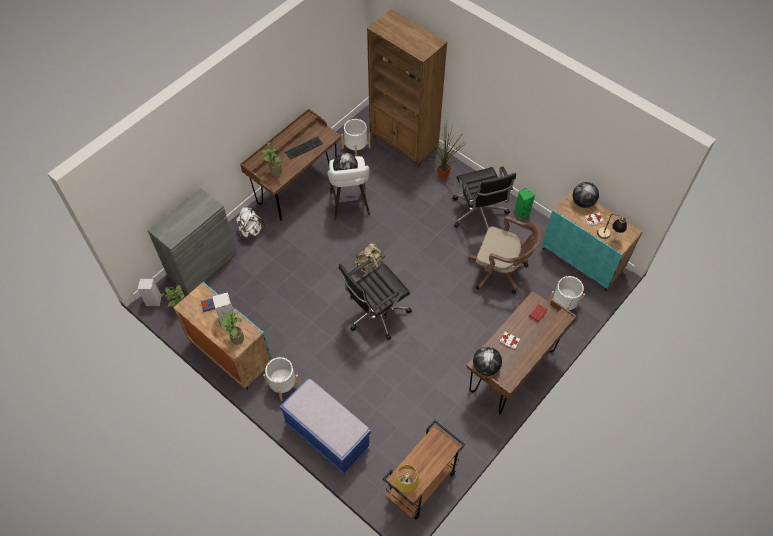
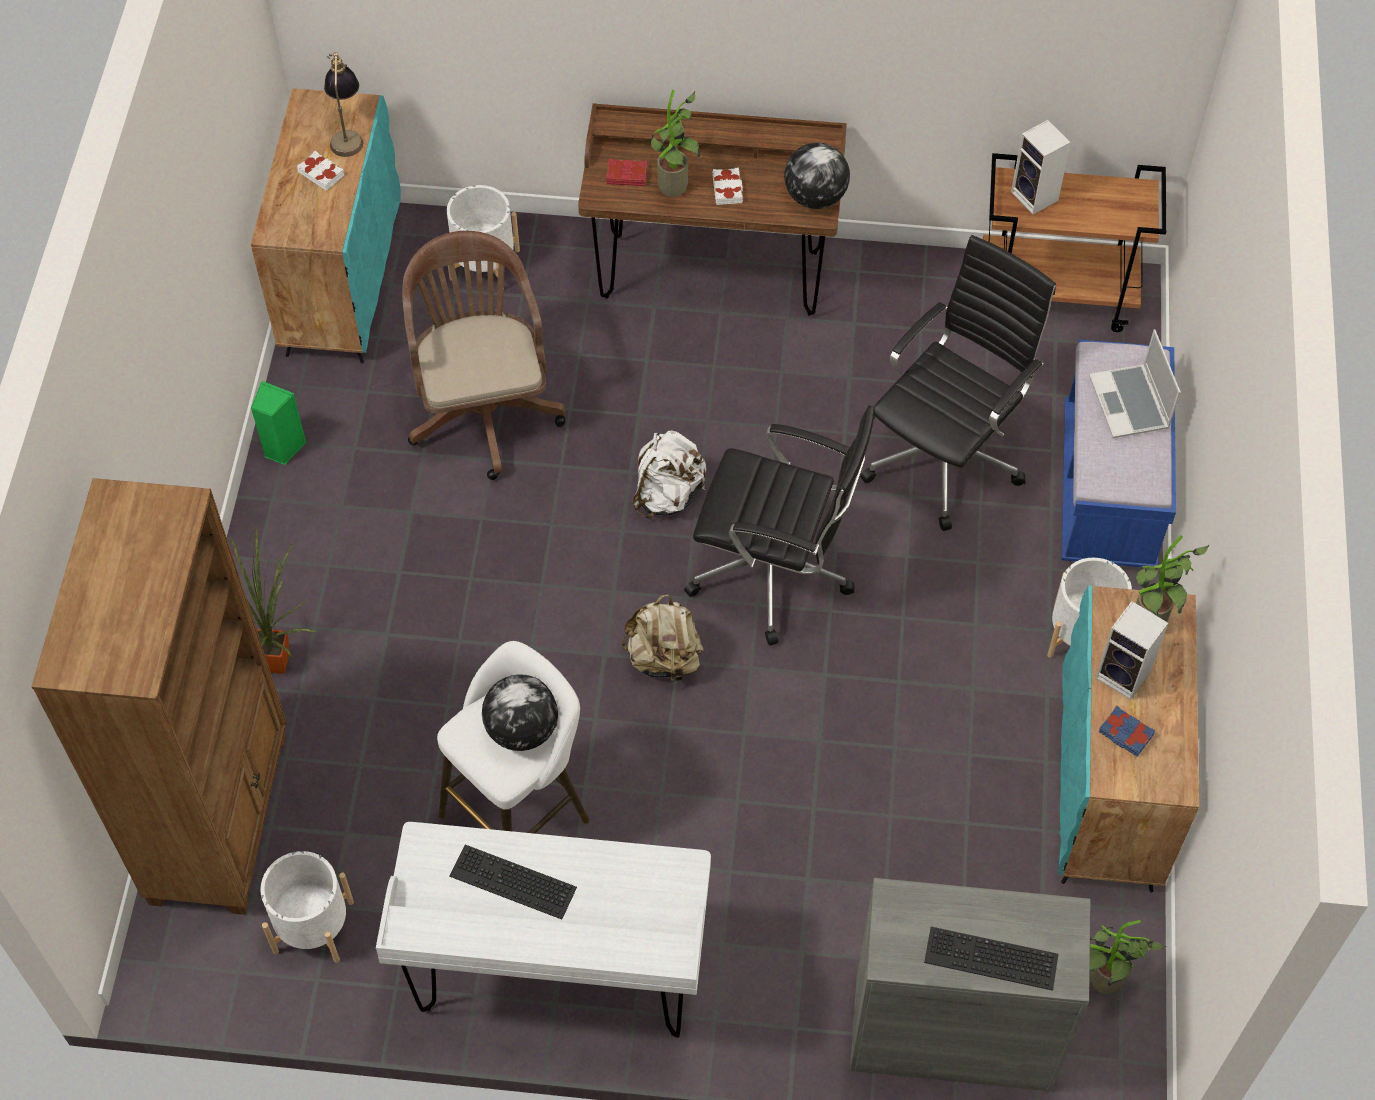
camera: 125 degrees left, 0 degrees up
speaker [137,278,161,306] -> speaker moved to [1011,120,1071,215]
white backpack [236,207,265,238] -> white backpack moved to [633,430,706,518]
brown desk [240,108,341,221] -> white desk [376,822,711,1038]
potted plant [259,141,282,176] -> potted plant moved to [651,90,700,197]
yellow table lamp [394,465,419,493] -> none
black office chair [453,167,516,229] -> black office chair moved to [860,235,1056,531]
globe [573,182,599,208] -> none
none -> keyboard [924,927,1059,991]
none -> laptop [1089,329,1180,438]

